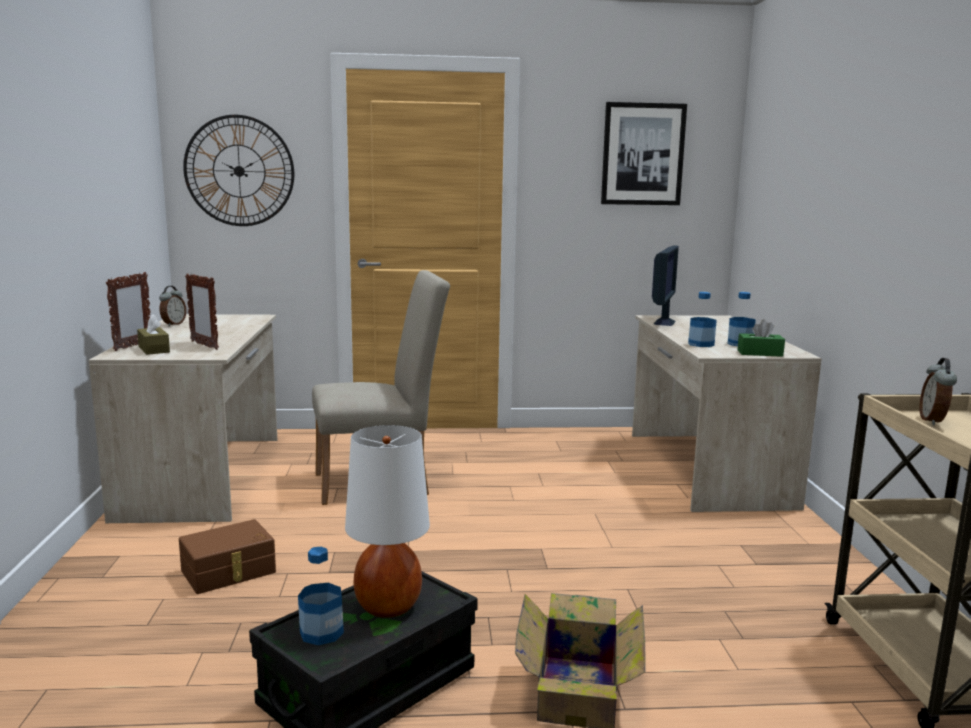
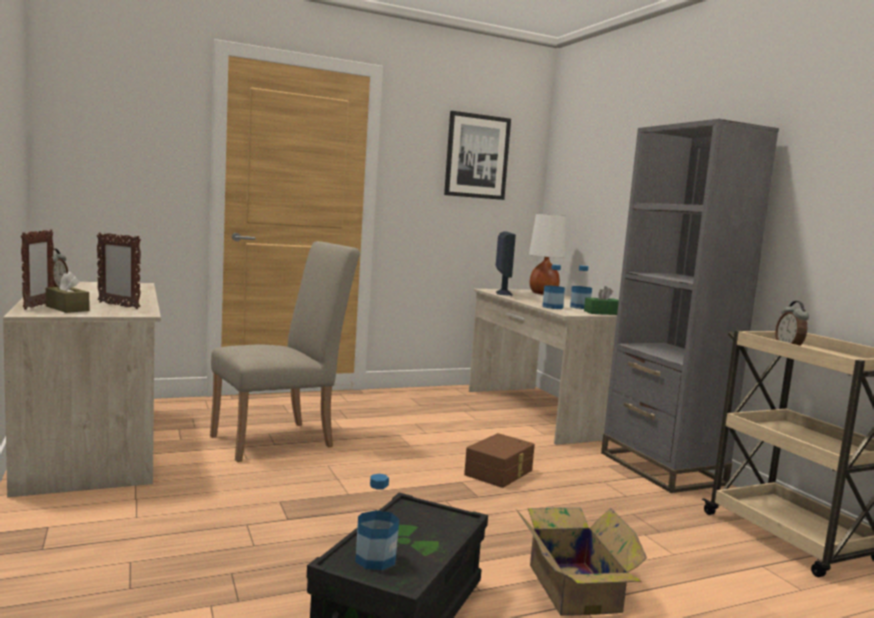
camera: 20 degrees left, 5 degrees down
brown storage box [179,519,276,594] -> brown storage box moved to [464,433,535,488]
wall clock [183,115,294,226] -> none
white table lamp [345,425,430,618] -> white table lamp moved to [529,214,566,295]
none -> grey bookcase [601,119,779,493]

